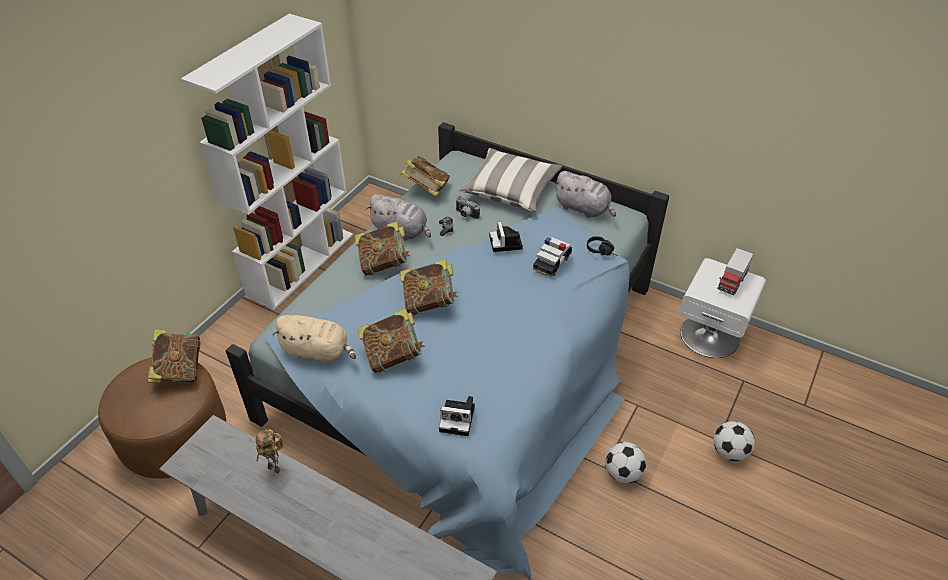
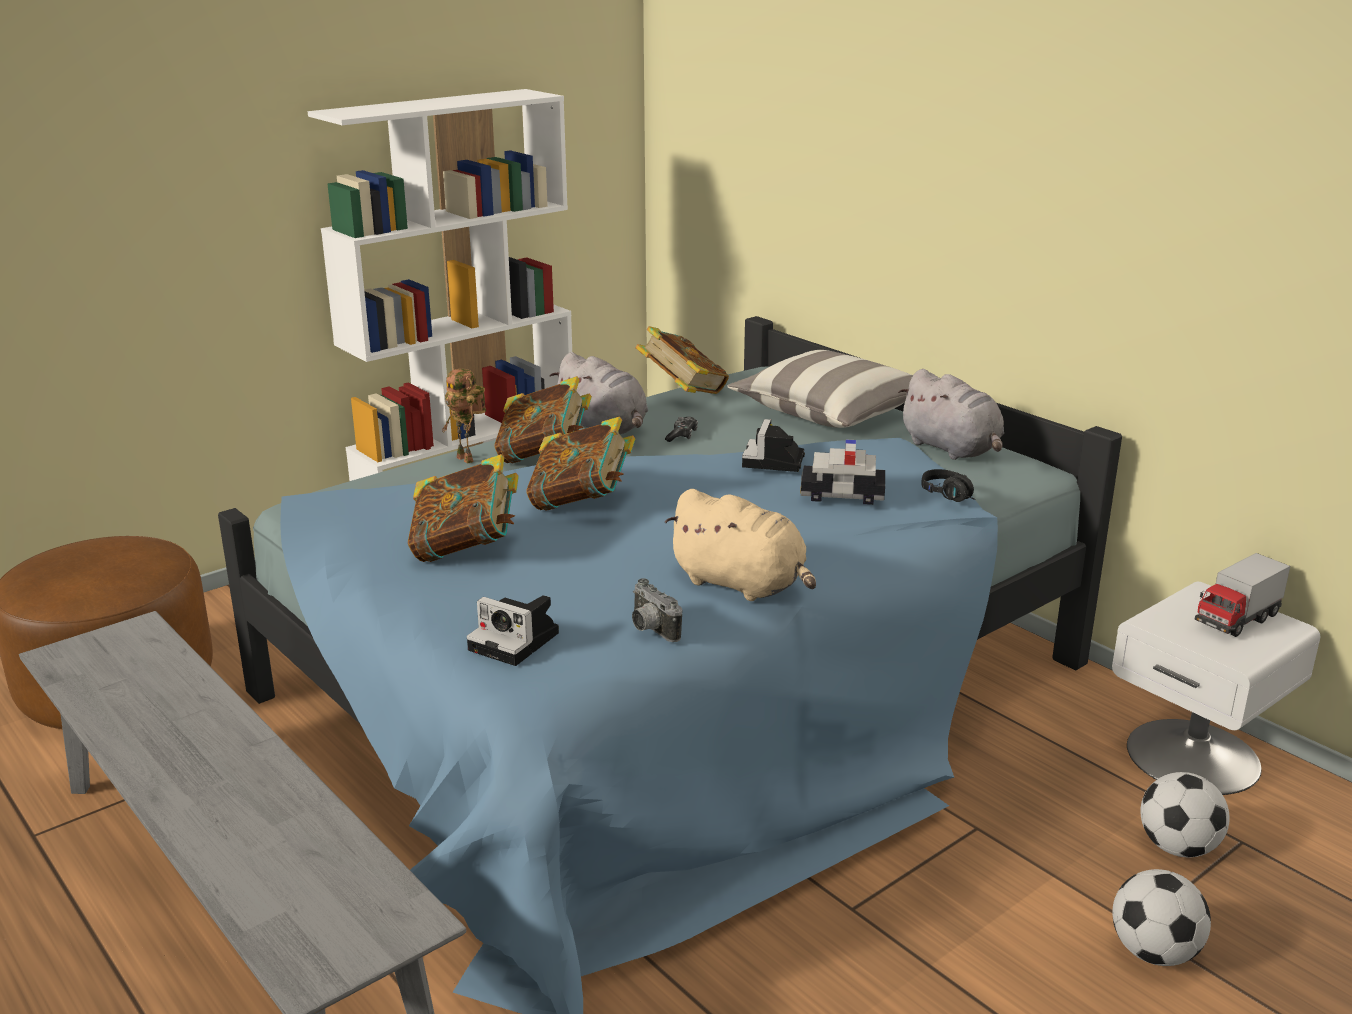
camera: 20 degrees right, 20 degrees down
book [147,329,201,383] -> none
toy robot [256,429,284,474] -> toy robot moved to [442,369,486,464]
beige plush toy [272,315,356,364] -> beige plush toy moved to [665,489,816,601]
camera [456,196,480,219] -> camera moved to [632,578,682,642]
toy car [533,237,572,277] -> toy car turned 45 degrees clockwise [800,440,885,505]
football [605,442,646,483] -> football moved to [1140,772,1230,857]

